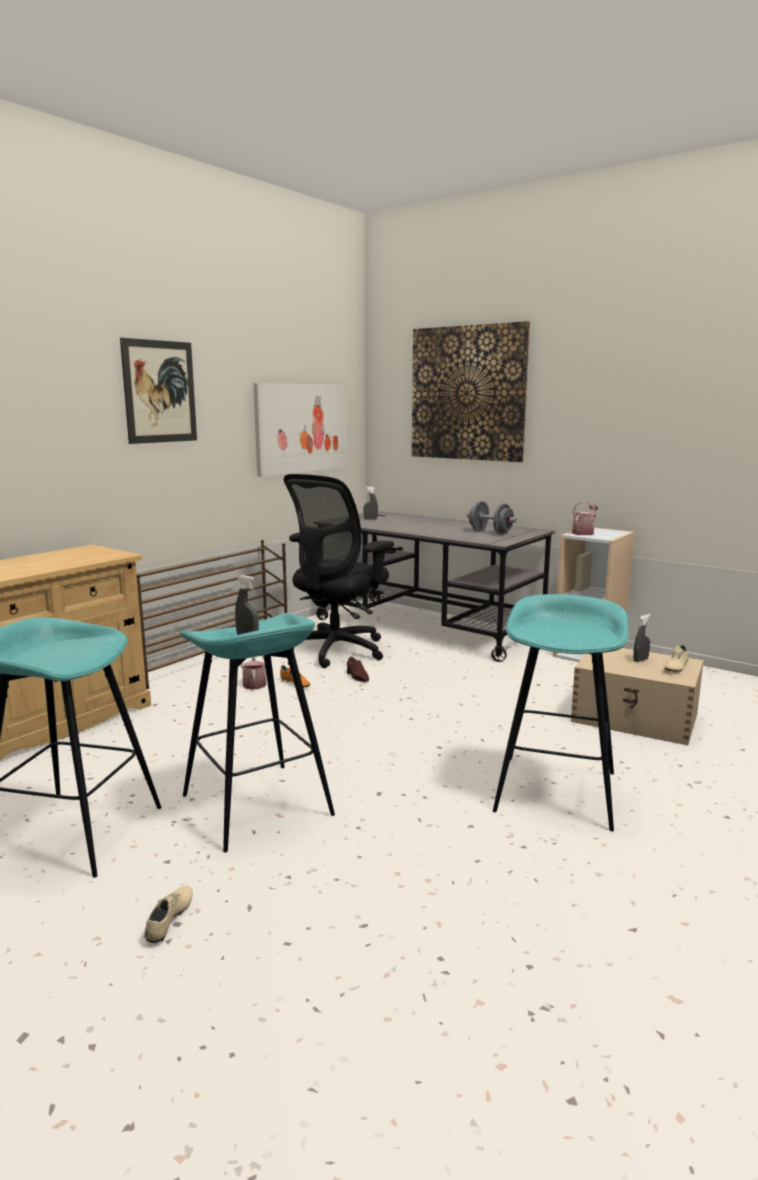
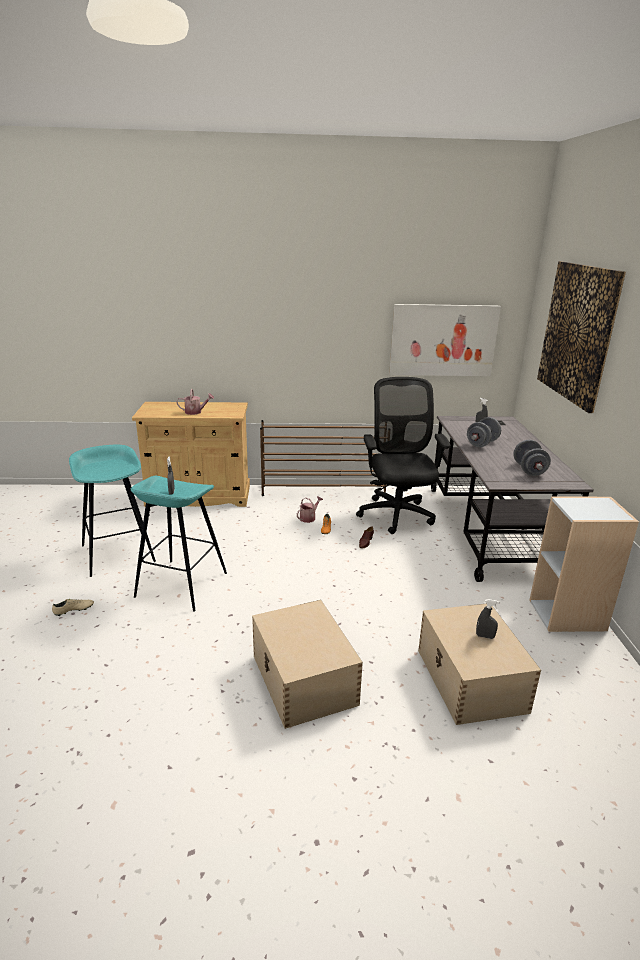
camera: 50 degrees right, 10 degrees up
picture [120,338,197,444] -> none
black office chair [284,474,394,668] -> black office chair turned 90 degrees clockwise [356,377,451,534]
turquoise stool [493,594,629,831] -> beige storage box [252,600,363,729]
watering can [572,501,598,535] -> watering can moved to [176,389,214,415]
beige shoe [664,645,689,673] -> none
none -> grey dumbbell [467,417,501,447]

